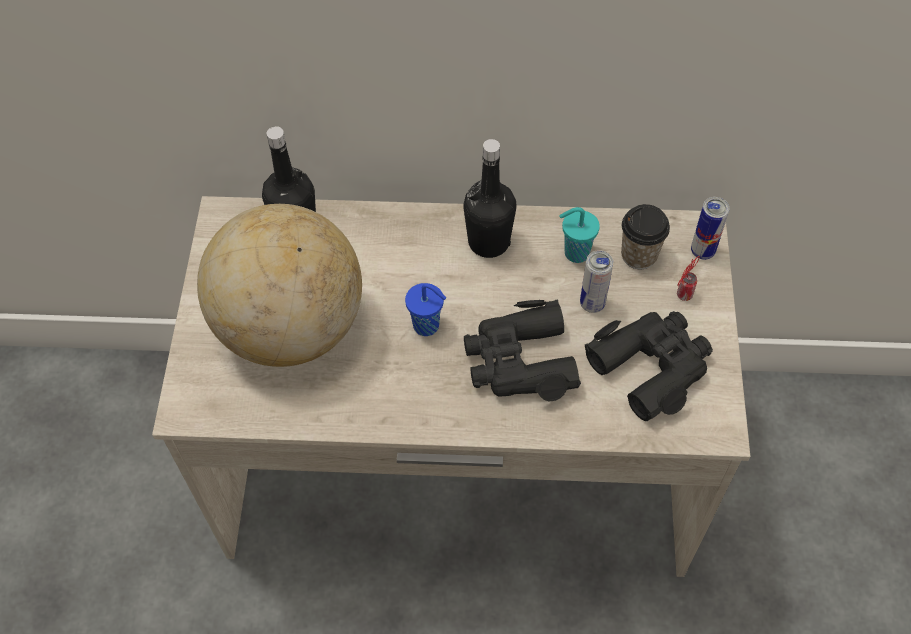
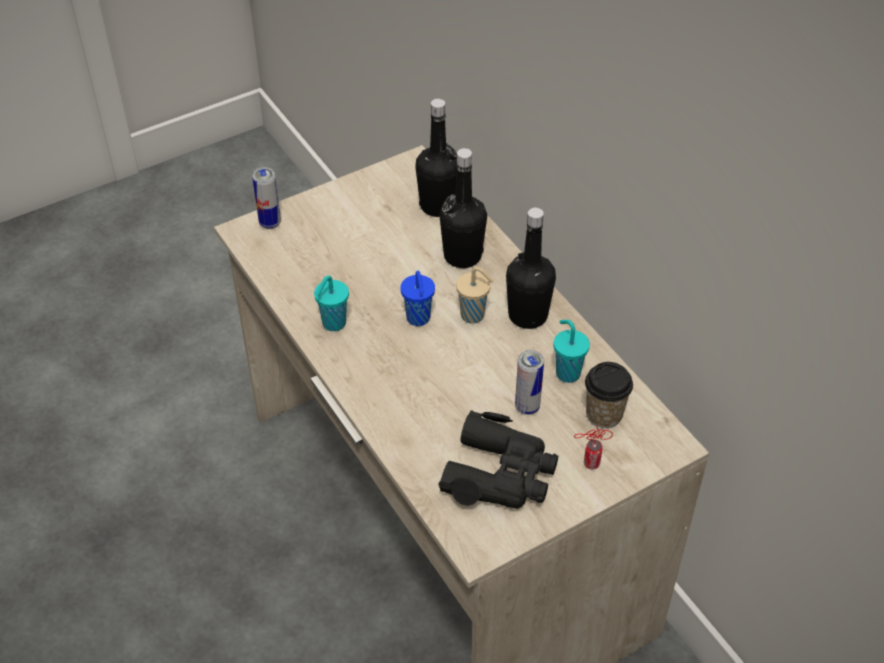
camera: 55 degrees right, 10 degrees down
globe [197,204,362,367] -> none
black binoculars [464,300,581,402] -> none
can [691,197,730,260] -> can moved to [252,167,281,229]
none -> turquoise cup [314,275,349,331]
none -> black bottle [440,148,487,268]
none -> beige cup [456,267,494,323]

